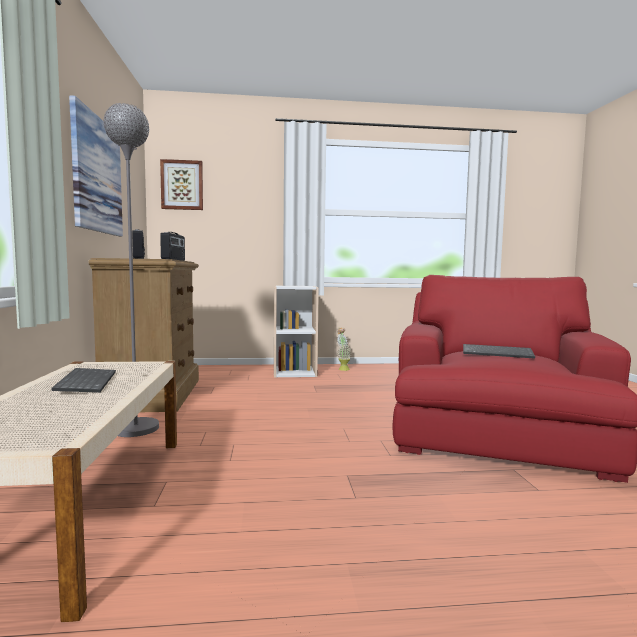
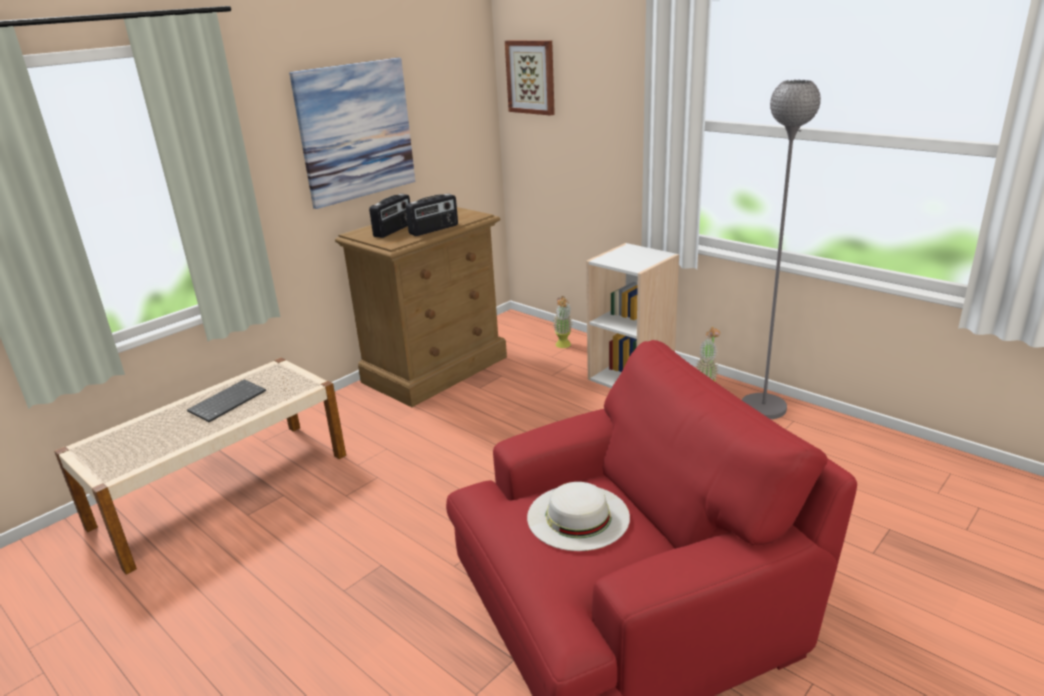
camera: 50 degrees right, 20 degrees up
grey floor lamp [104,103,159,437] -> grey floor lamp moved to [742,80,821,419]
keyboard [463,344,535,359] -> white hat [527,482,630,551]
none -> potted plant [553,296,573,348]

